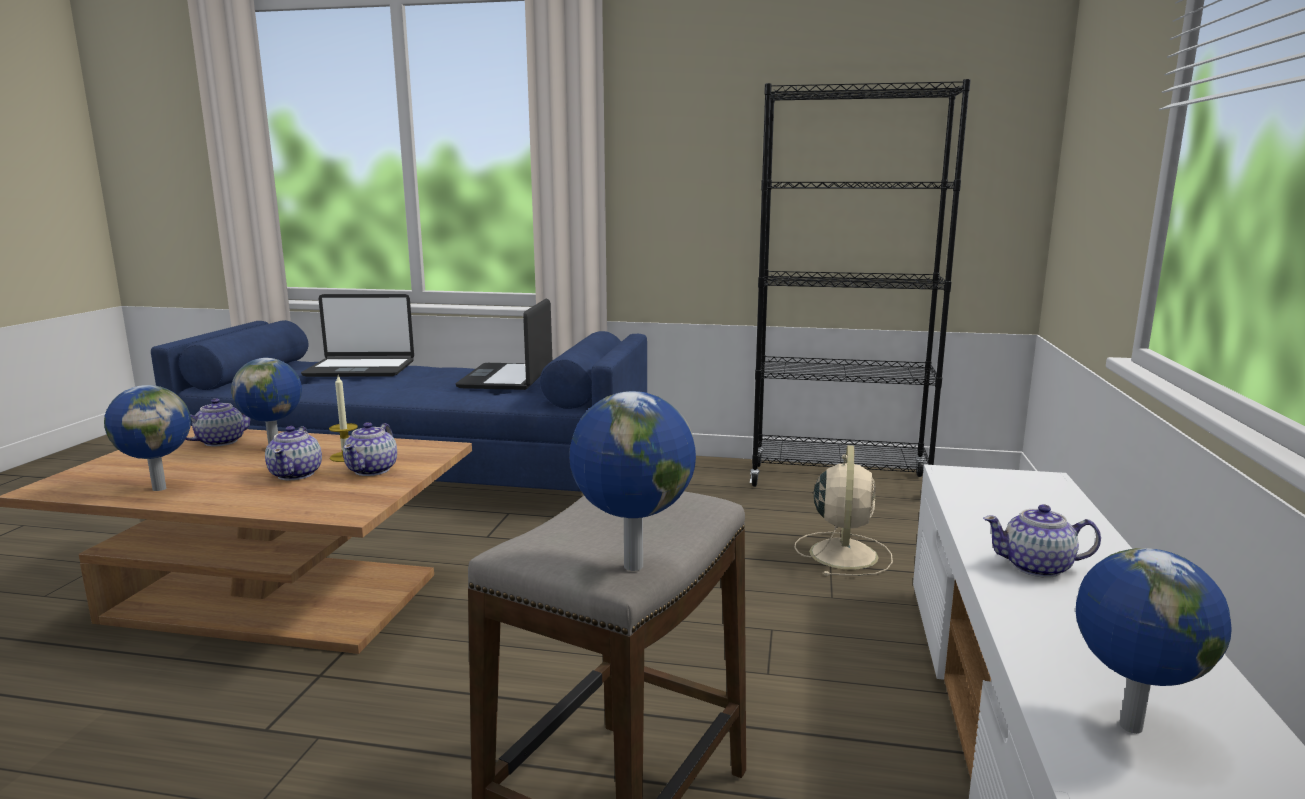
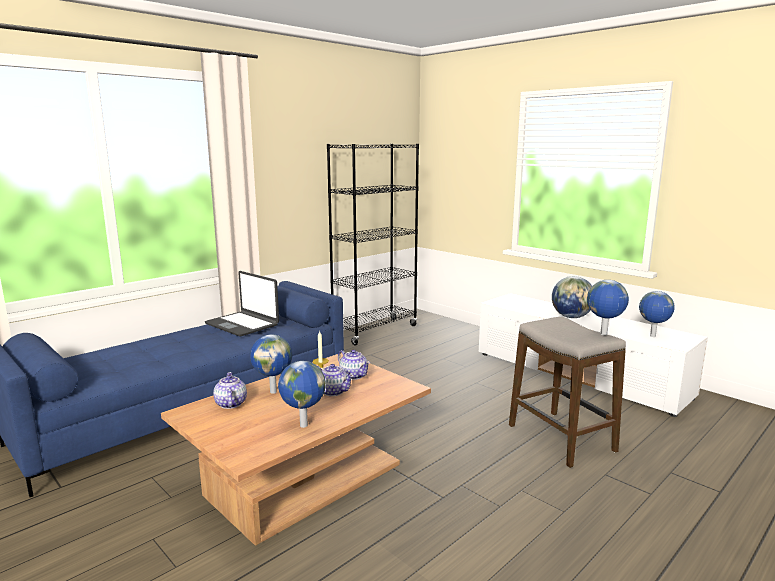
camera: 55 degrees left, 0 degrees up
laptop [301,294,414,377] -> none
beige fan [794,445,893,576] -> none
teapot [983,504,1101,578] -> globe [552,276,592,318]

